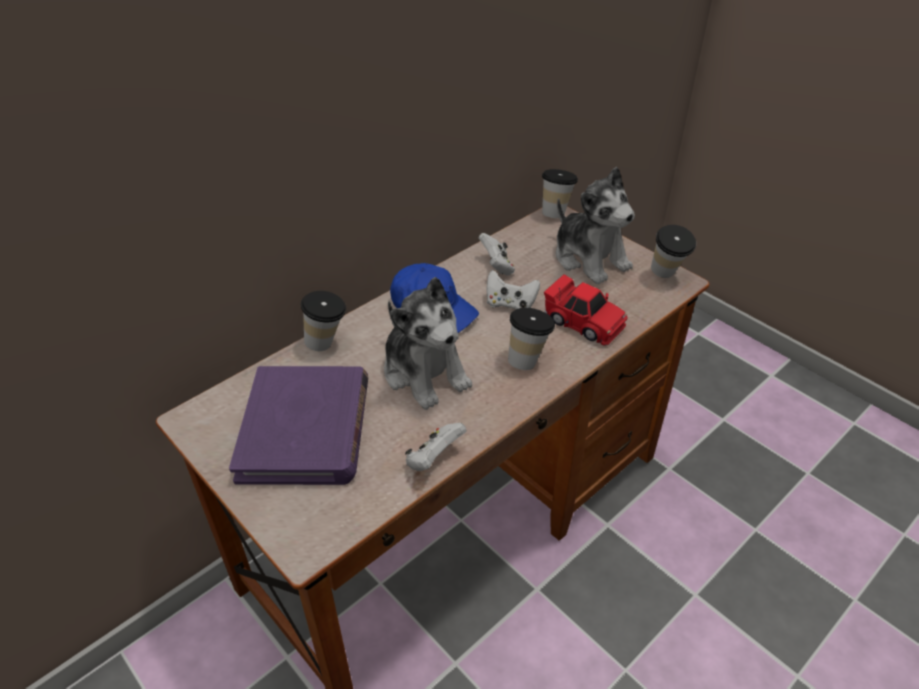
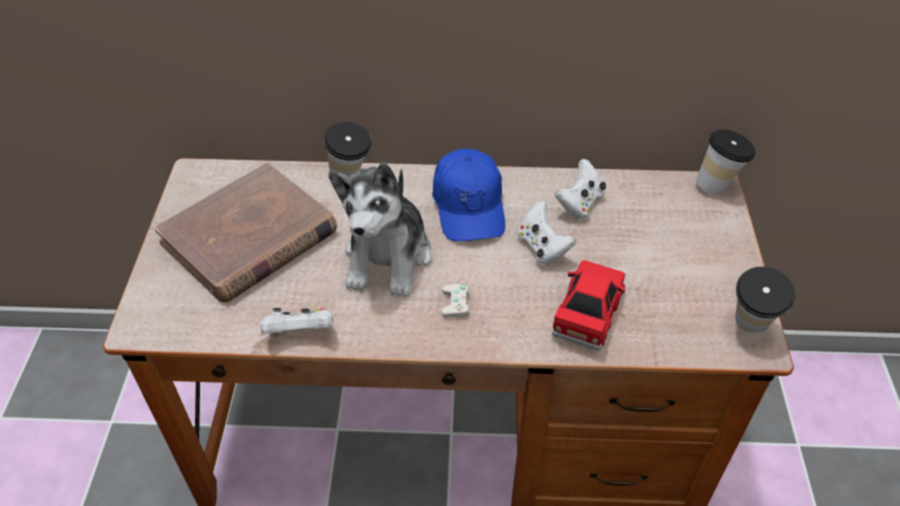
camera: 45 degrees right, 5 degrees up
purple book [229,366,368,485] -> brown book [154,163,337,302]
cup [508,308,555,370] -> white game controller [441,268,523,336]
red toy car [544,274,628,346] -> red toy car turned 150 degrees counterclockwise [552,260,625,351]
plush toy [556,167,635,284] -> none

